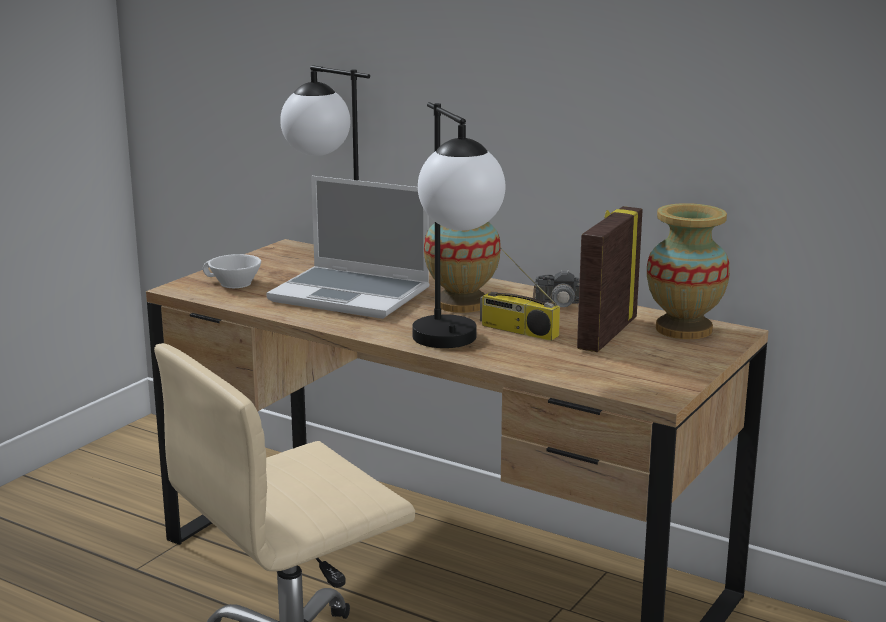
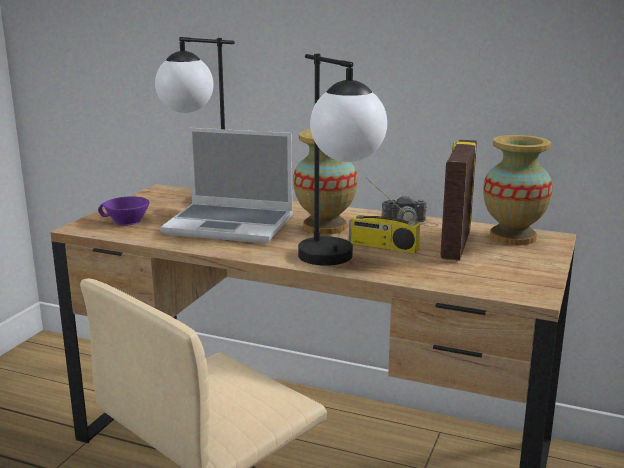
camera: 10 degrees left, 0 degrees up
white cup [203,254,261,288] -> purple cup [98,196,149,225]

